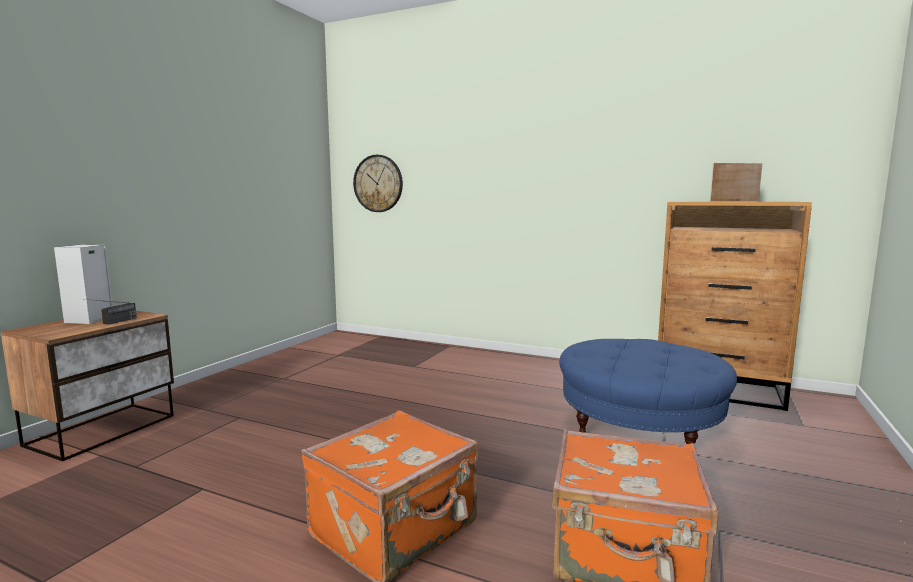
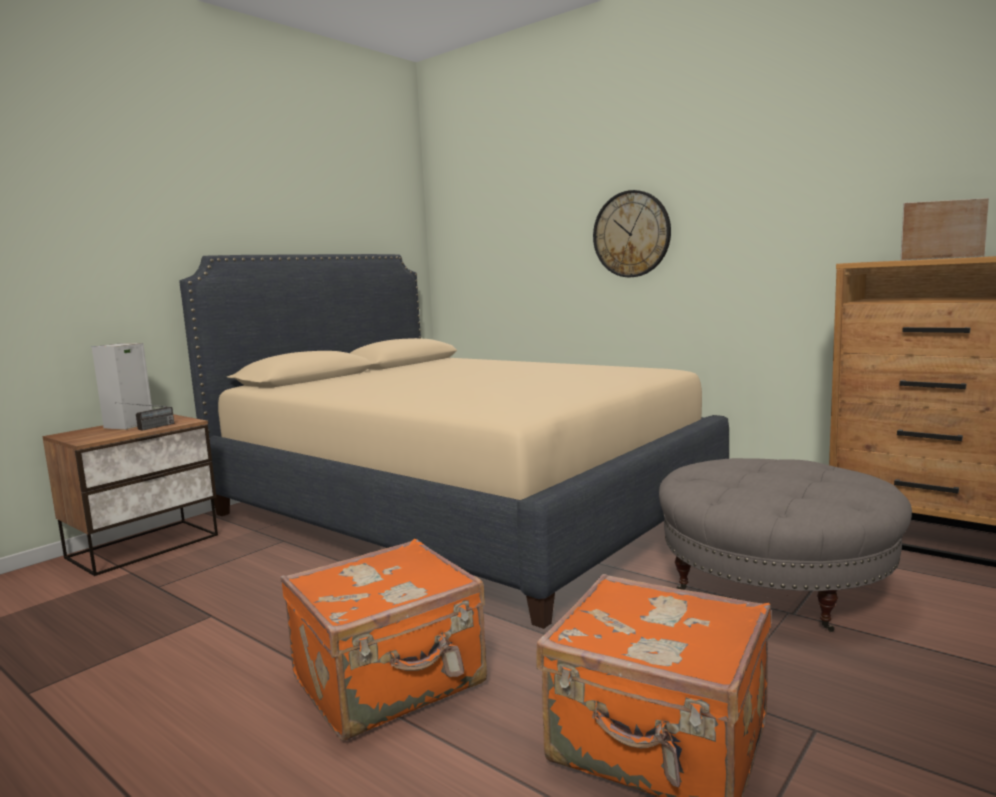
camera: 15 degrees right, 0 degrees up
wall clock [353,155,403,212] -> wall clock moved to [593,190,671,277]
blue ottoman [559,339,737,444] -> grey ottoman [659,458,912,632]
none -> beige bed [179,254,729,629]

